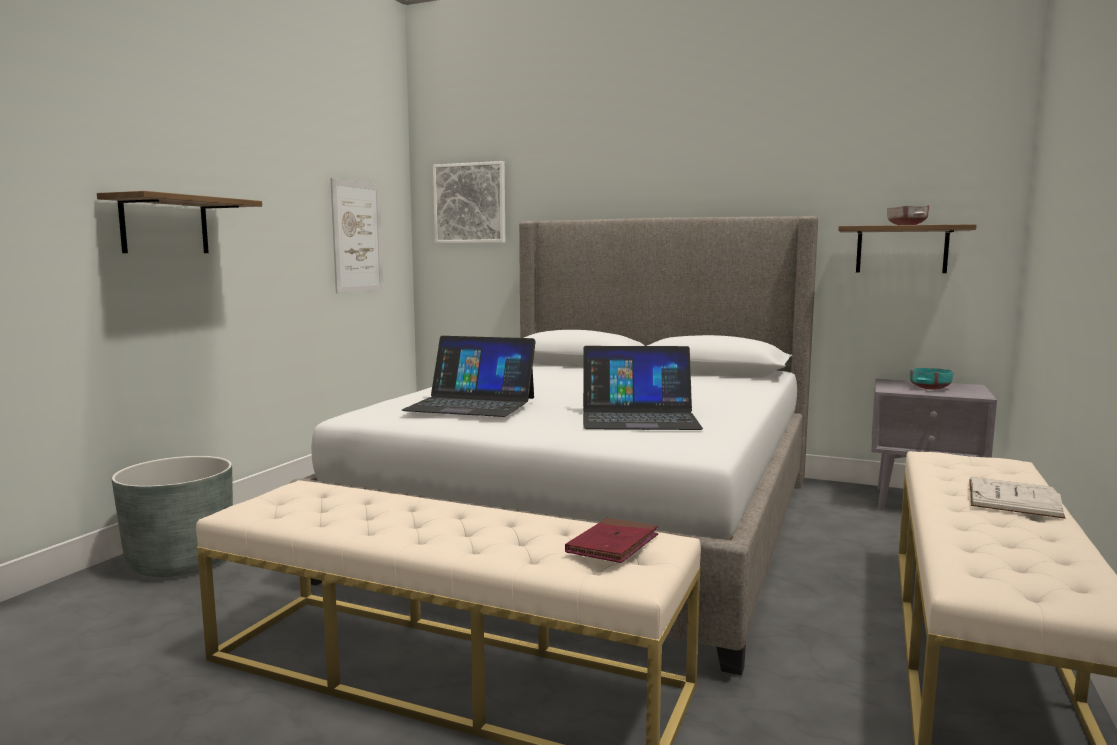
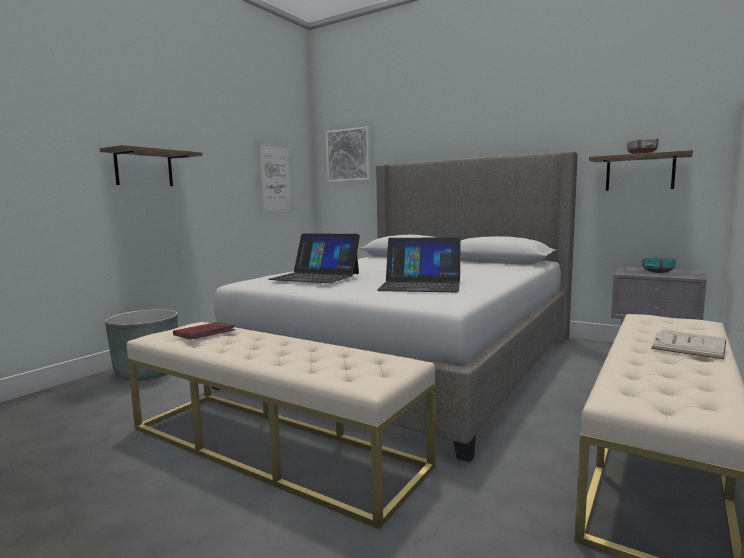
camera: 10 degrees right, 0 degrees up
red book [565,518,658,563] -> red book moved to [173,322,236,340]

